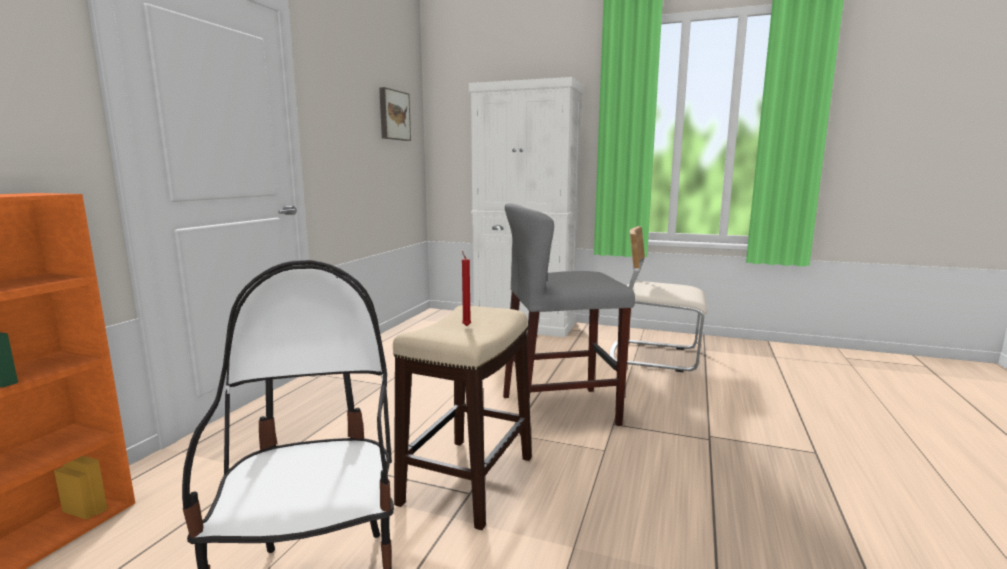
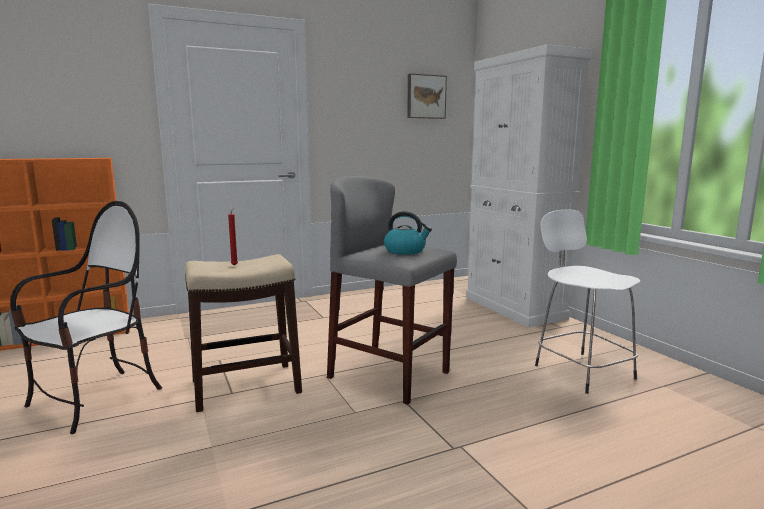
camera: 45 degrees right, 0 degrees up
beige chair [610,226,708,372] -> white stool [535,210,640,394]
none -> kettle [384,211,432,255]

